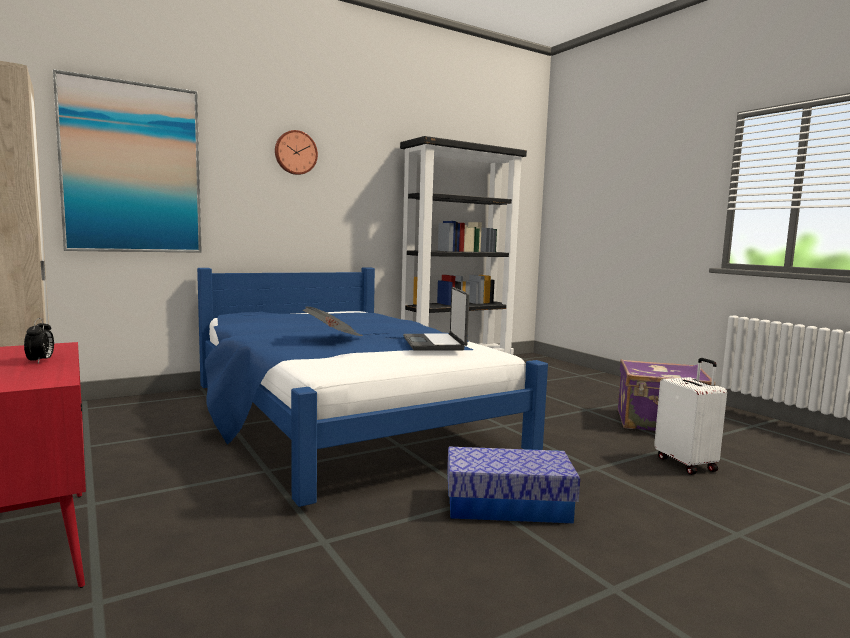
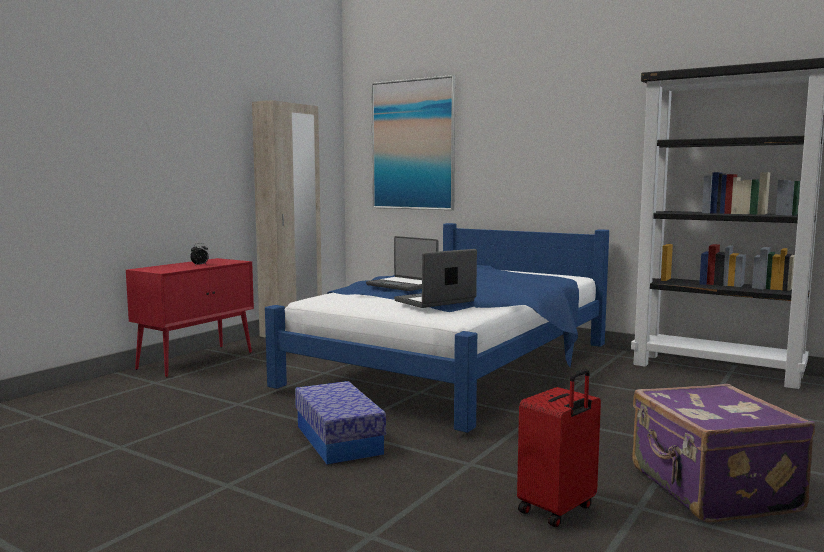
camera: 65 degrees right, 0 degrees up
wall clock [275,130,318,175] -> none
newspaper [303,307,363,336] -> laptop [366,236,438,291]
white suitcase [654,358,727,475] -> red suitcase [517,369,601,527]

